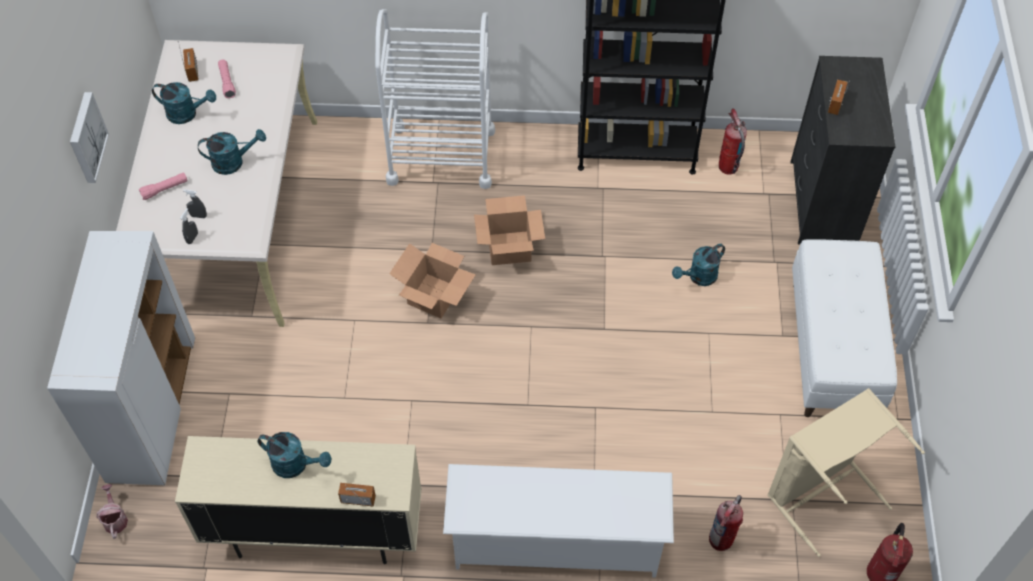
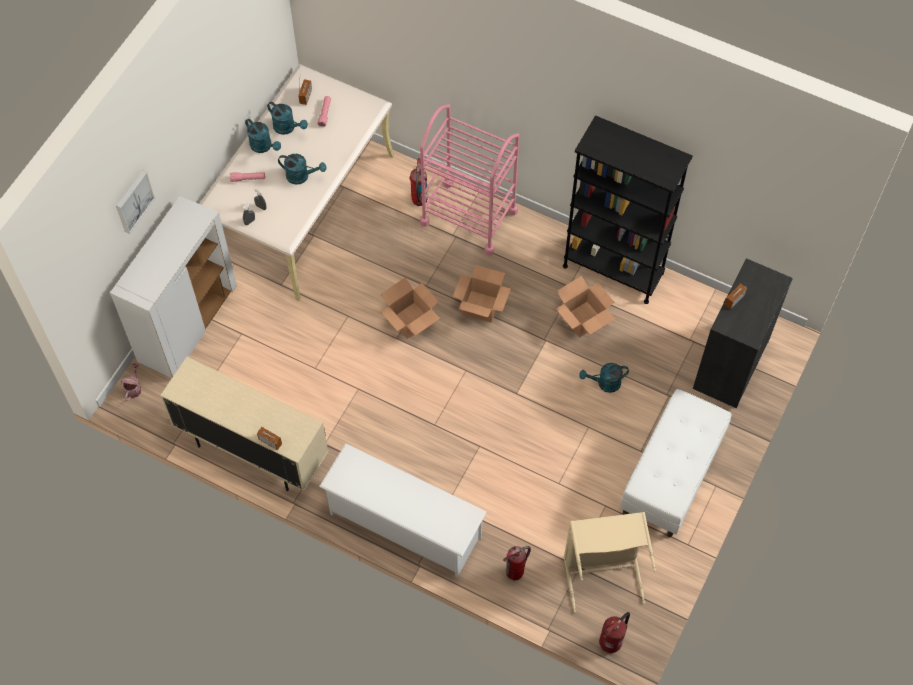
camera: 25 degrees right, 5 degrees up
picture [70,92,109,183] -> picture moved to [116,170,155,234]
turquoise watering can [257,432,332,478] -> turquoise watering can moved to [245,119,281,153]
white cart [375,9,495,189] -> pink cart [420,104,520,256]
fire extinguisher [719,108,747,175] -> fire extinguisher moved to [410,158,428,206]
none -> cardboard box [556,276,615,337]

